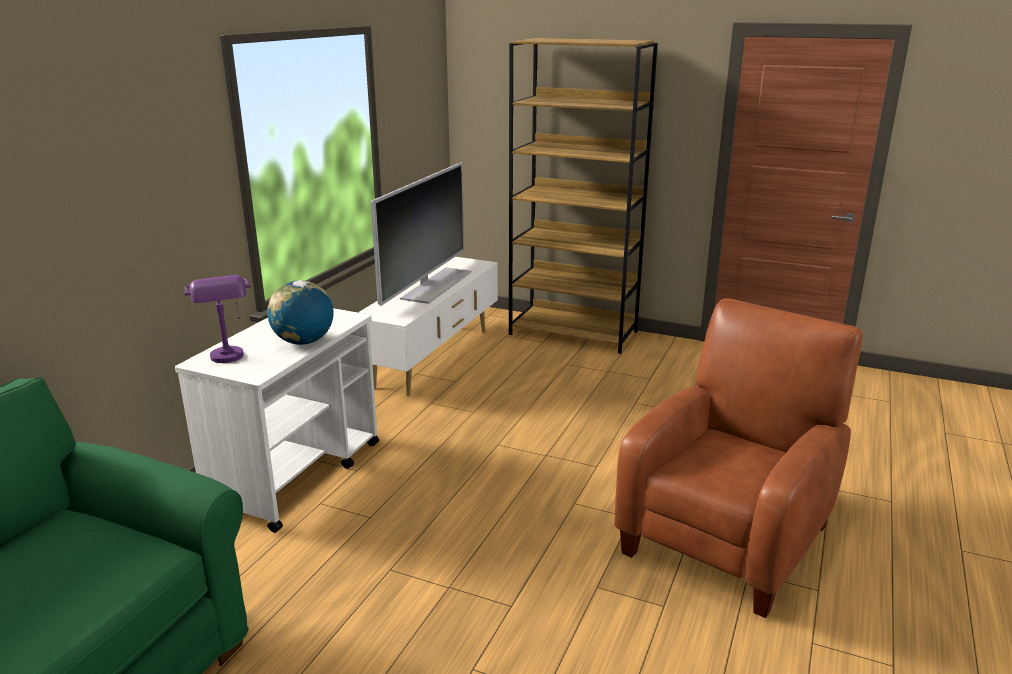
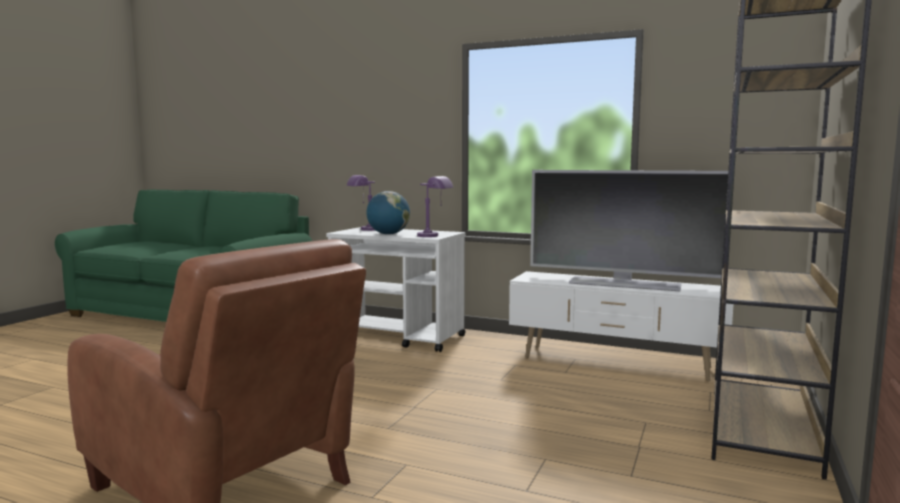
camera: 90 degrees right, 15 degrees down
none -> purple table lamp [417,176,453,237]

